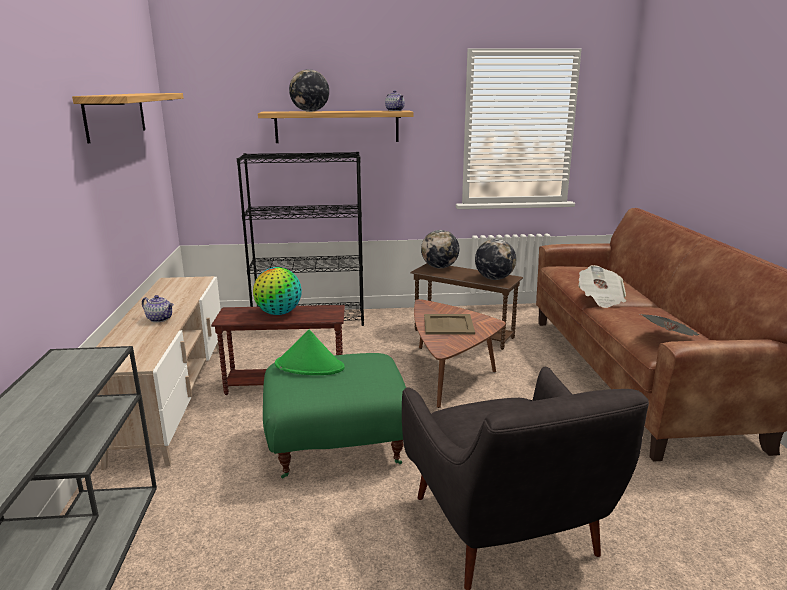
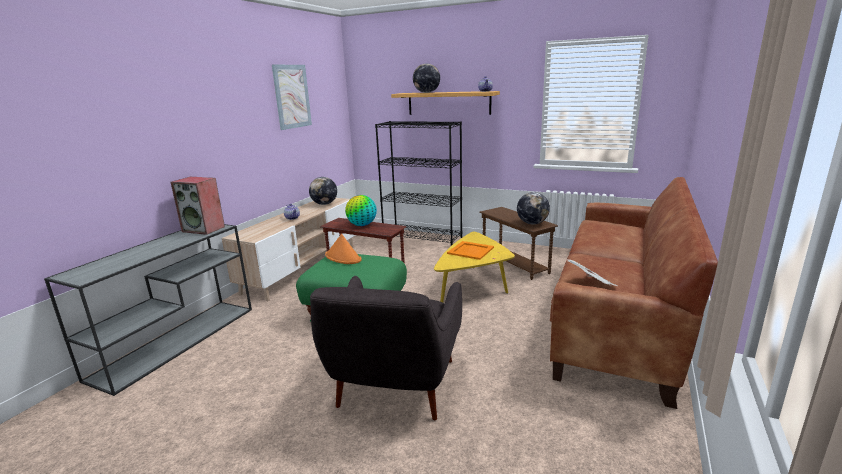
camera: 30 degrees right, 0 degrees up
shelf [72,93,183,143] -> picture [272,65,312,130]
green hat [275,330,345,375] -> orange hat [325,234,362,264]
brown coffee table [414,299,506,408] -> yellow coffee table [434,232,515,302]
globe [421,230,459,268] -> globe moved to [309,177,337,205]
beige tray [424,314,475,335] -> orange tray [447,241,494,260]
newspaper [578,265,626,308] -> none
none -> speaker [171,177,225,235]

